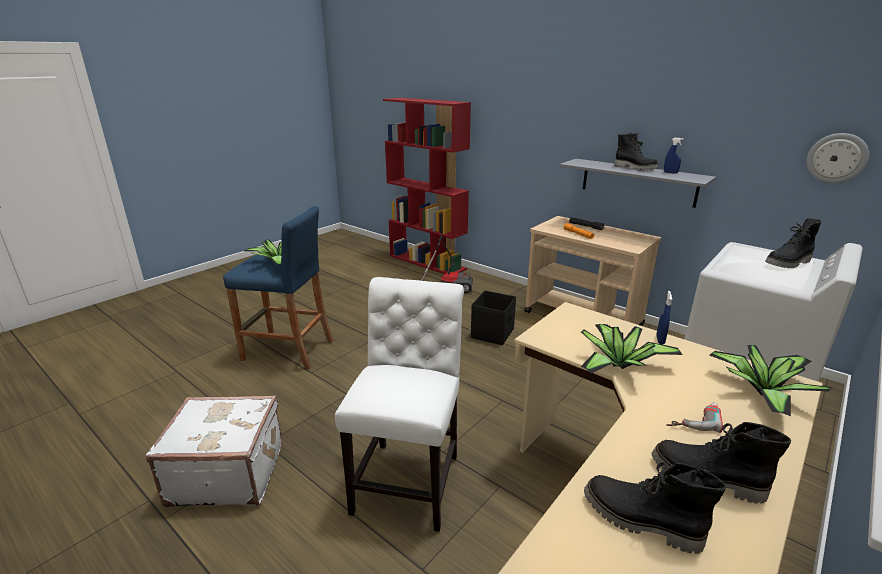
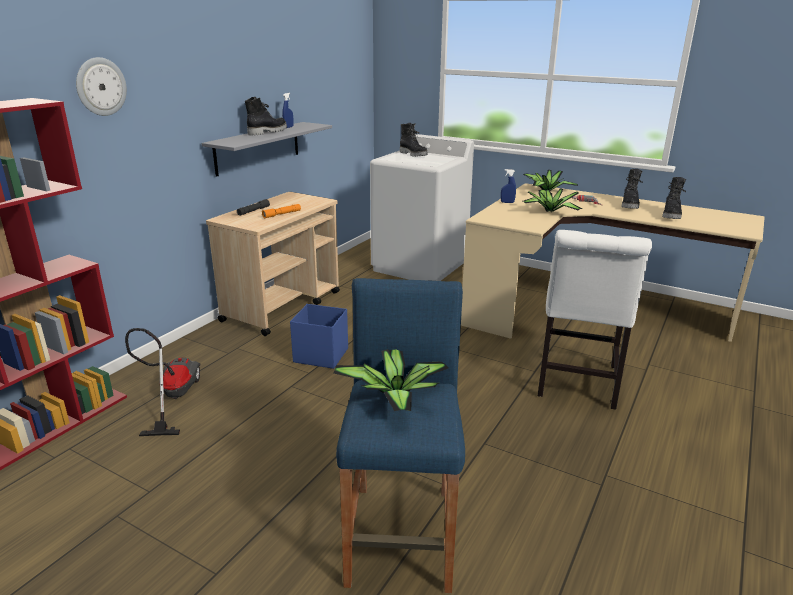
camera: 100 degrees left, 0 degrees up
white suitcase [146,395,282,507] -> none
white chair [335,277,464,532] -> white chair turned 75 degrees counterclockwise [538,230,652,410]
black storage box [471,291,516,345] -> blue storage box [290,304,348,369]
wall clock [806,133,869,183] -> wall clock moved to [76,57,127,116]

